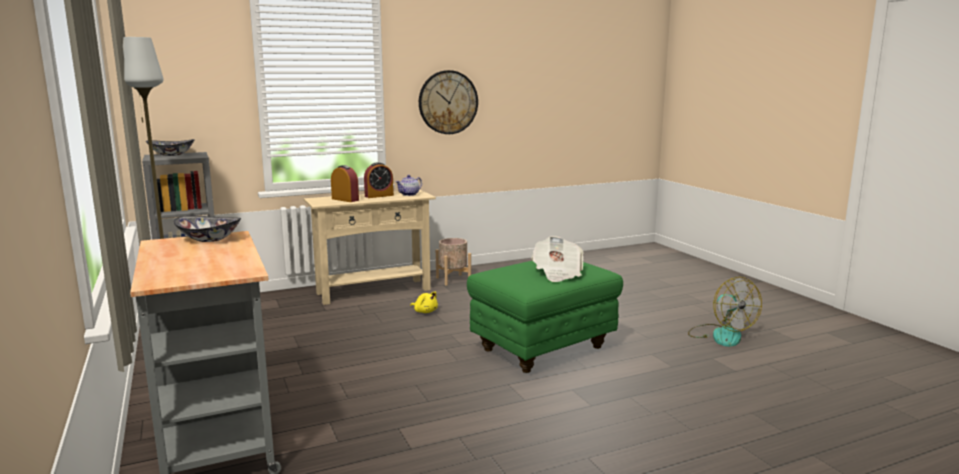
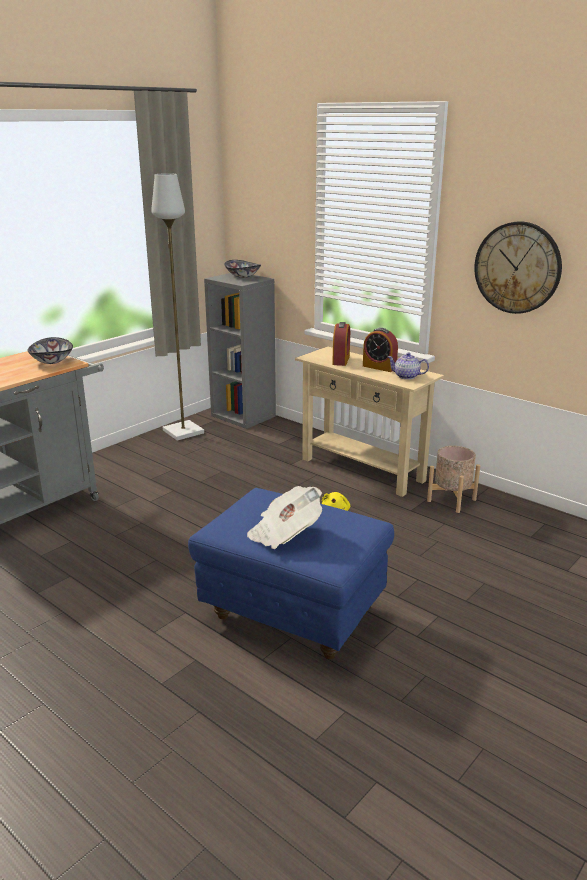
camera: 65 degrees right, 10 degrees up
green ottoman [467,260,623,373] -> blue ottoman [188,488,394,659]
fan [688,277,762,347] -> none

